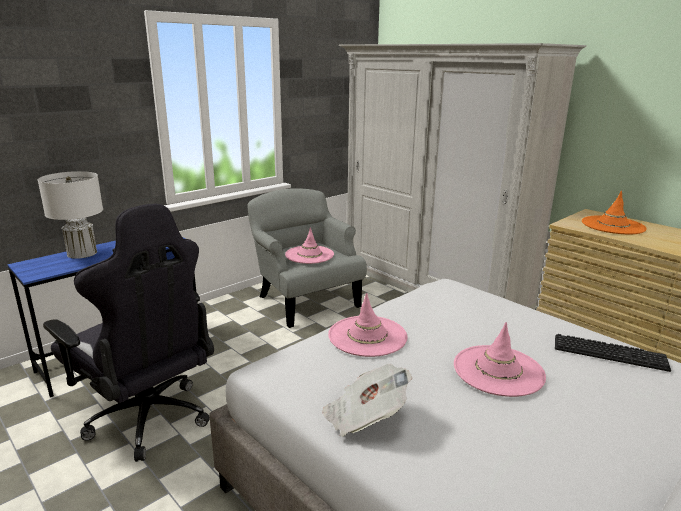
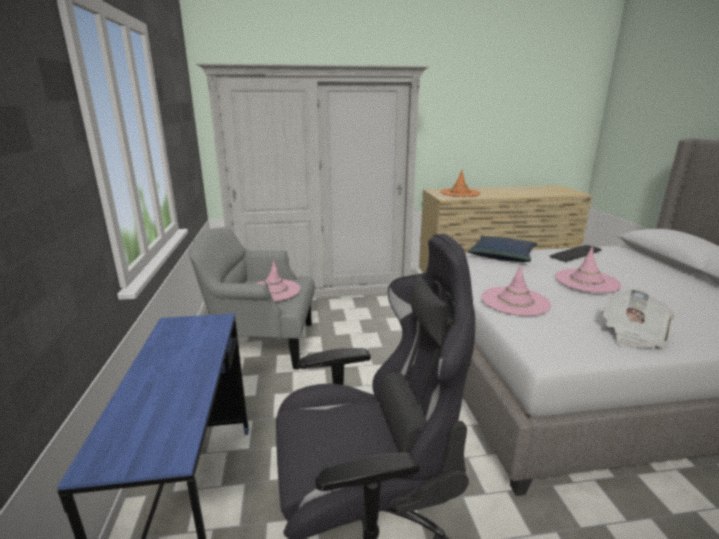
camera: 55 degrees left, 0 degrees up
white table lamp [38,171,103,259] -> none
none -> blue pillow [468,236,538,262]

